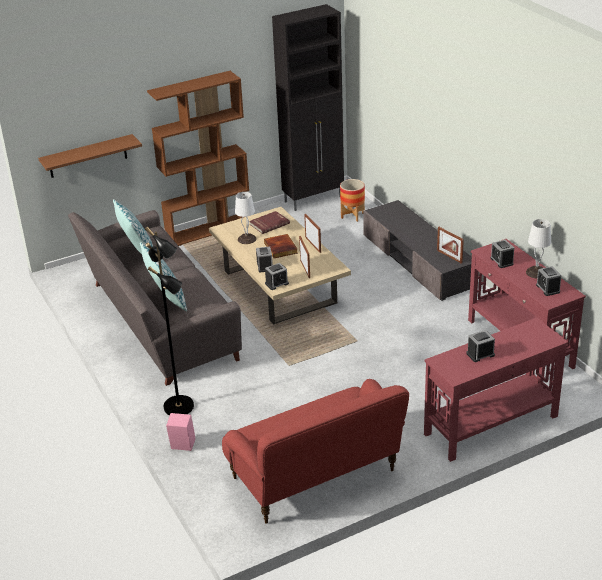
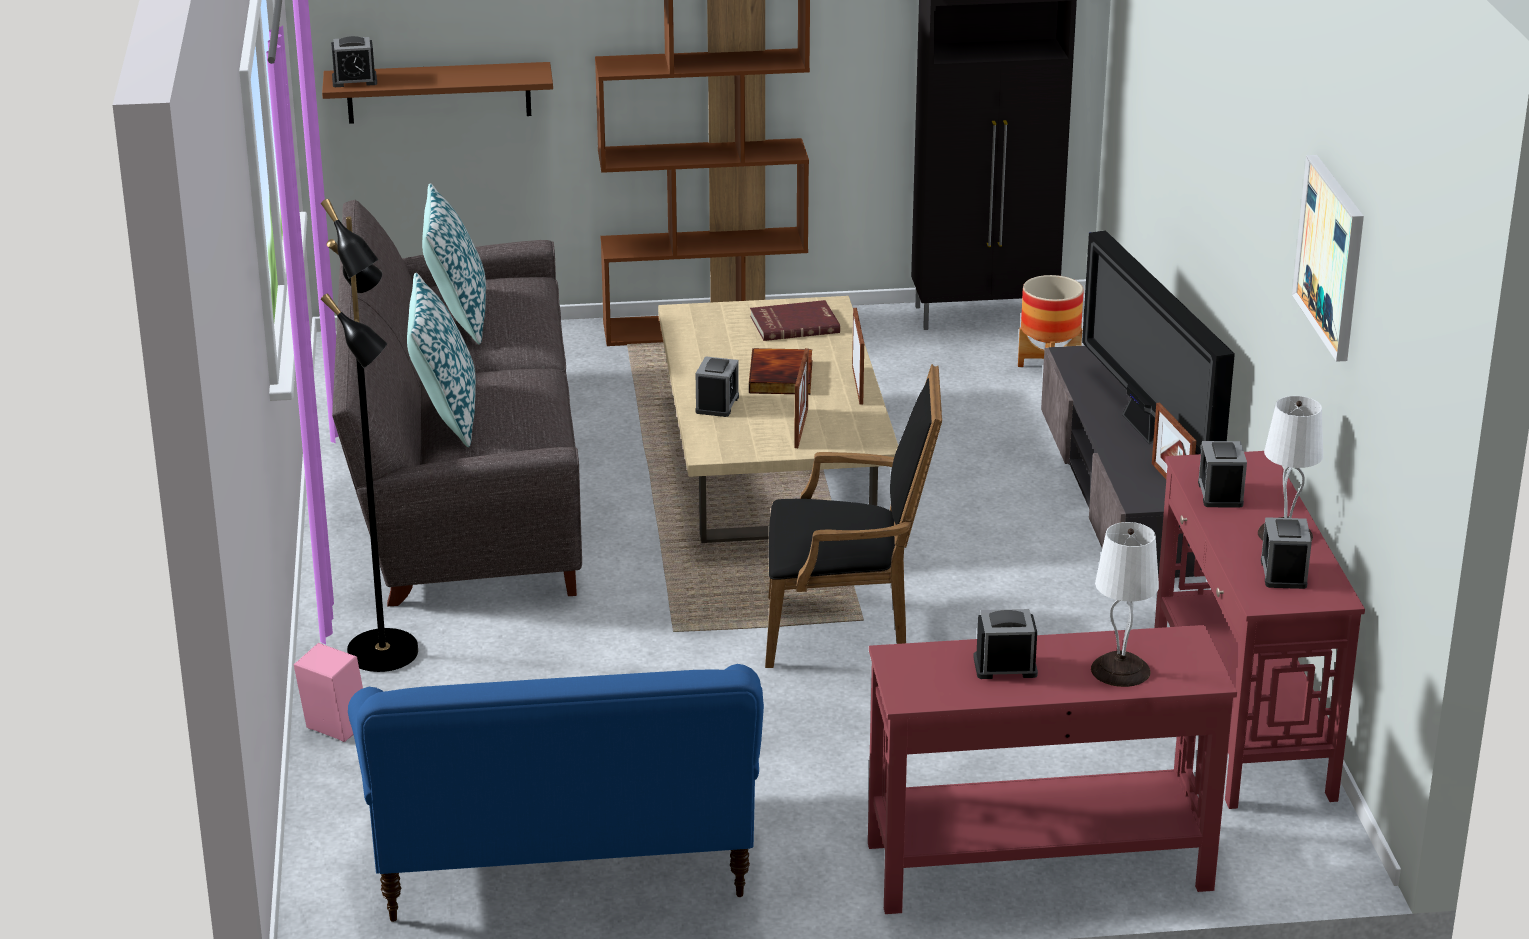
camera: 20 degrees right, 5 degrees down
red sofa [222,379,409,524] -> blue sofa [348,664,764,922]
white table lamp [235,192,257,244] -> white table lamp moved to [1091,522,1159,687]
alarm clock [265,263,289,290] -> alarm clock moved to [331,36,377,87]
none -> black armchair [765,364,942,668]
none -> television [1082,230,1235,455]
none -> picture [1292,155,1364,362]

